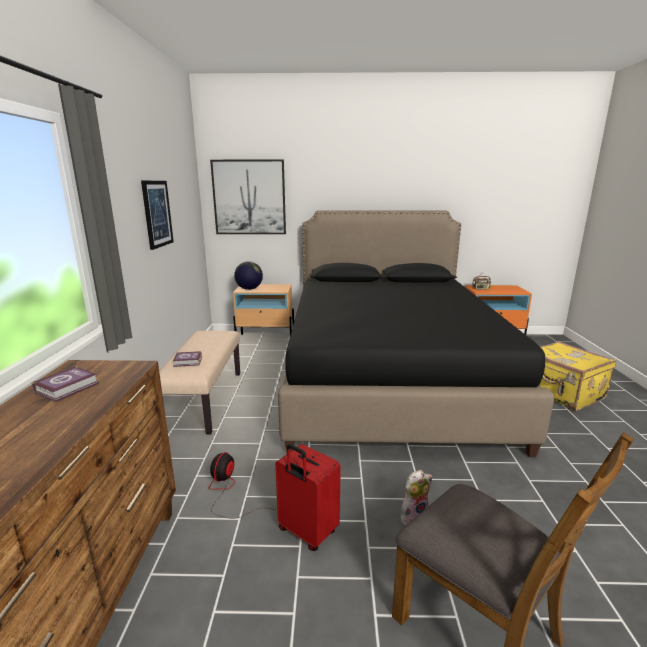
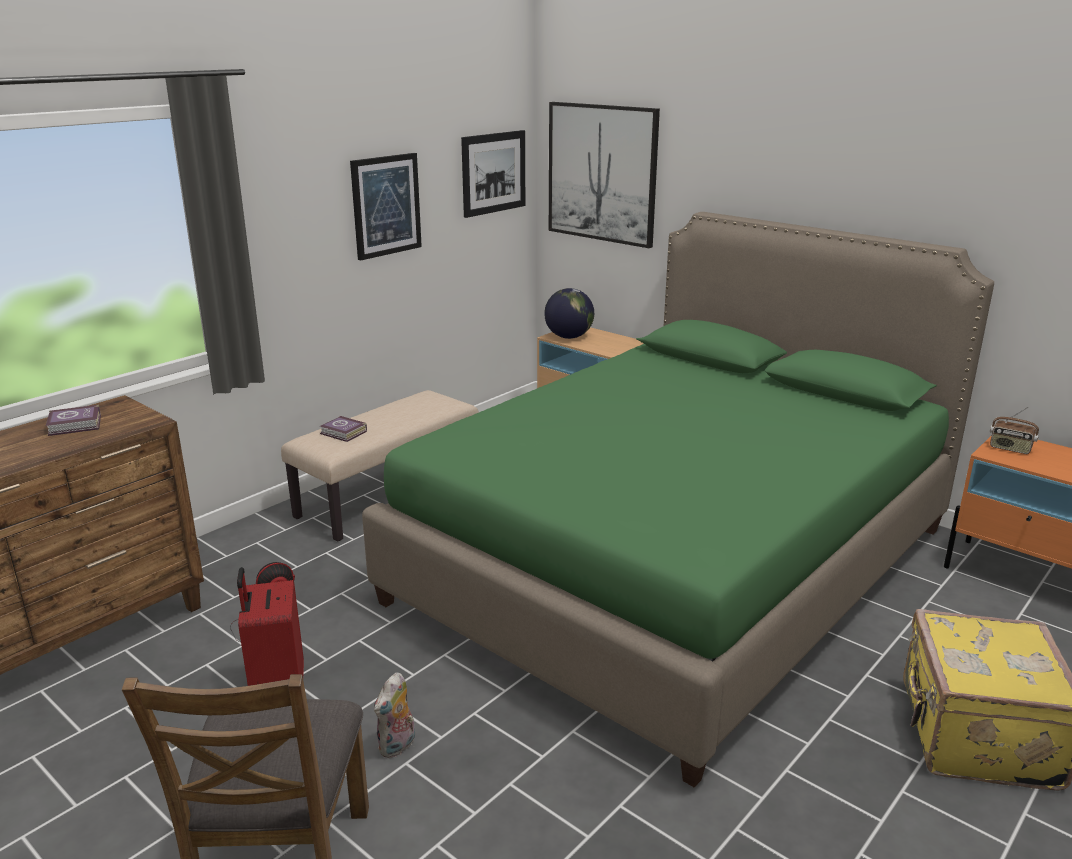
camera: 40 degrees right, 5 degrees up
black bed [278,210,554,457] -> green bed [362,212,994,787]
plush toy [400,470,432,526] -> plush toy turned 105 degrees clockwise [374,672,415,758]
none -> picture [461,130,525,218]

